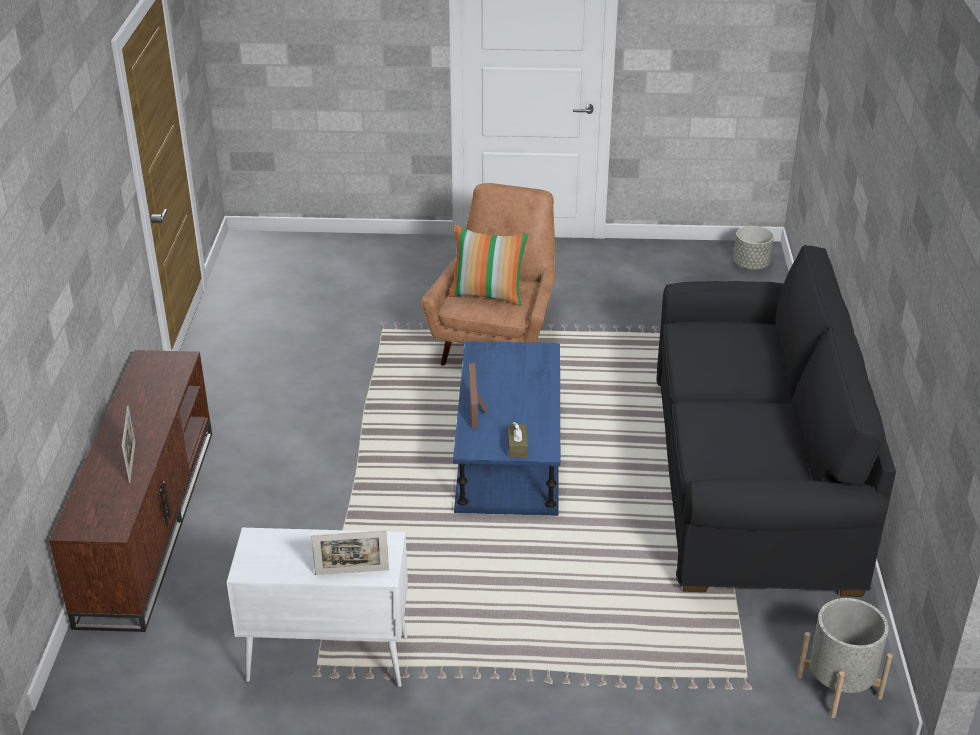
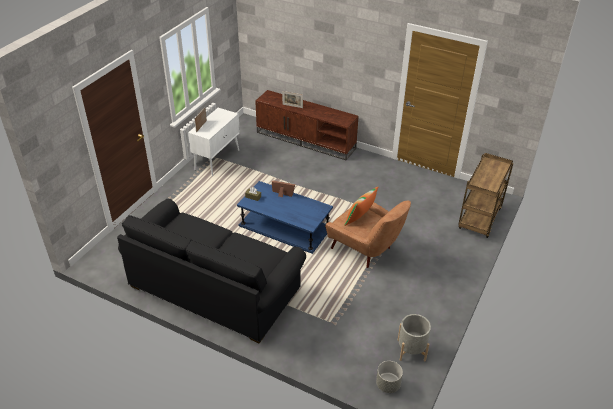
camera: 115 degrees right, 5 degrees up
grey planter [797,598,893,718] -> grey planter moved to [397,314,431,361]
none -> brown cart [458,153,513,238]

